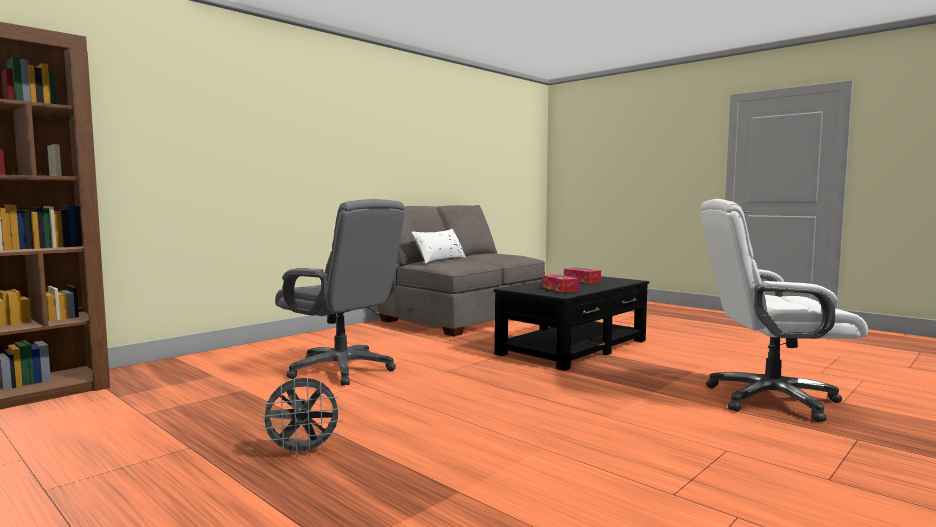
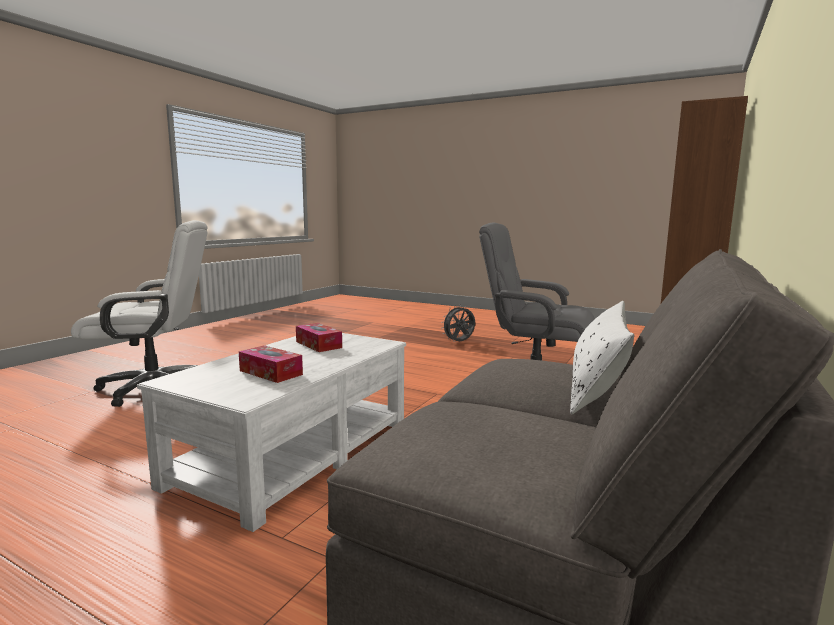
camera: 165 degrees right, 5 degrees up
black coffee table [493,276,649,371] -> white coffee table [137,333,406,532]

